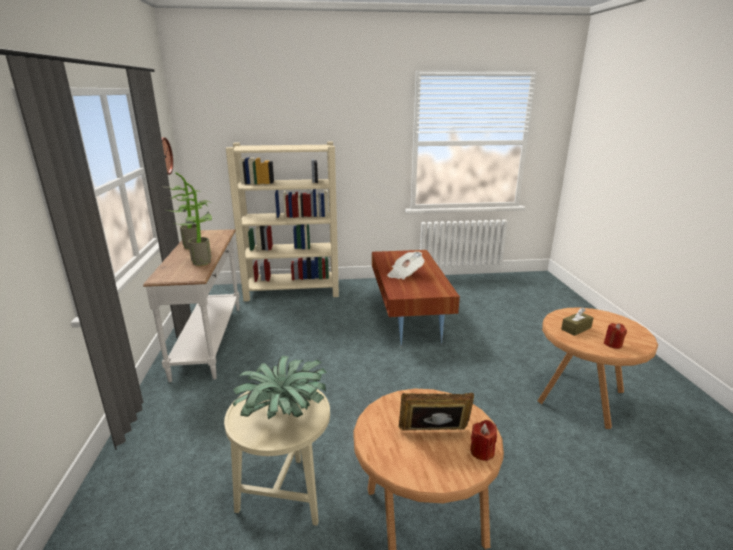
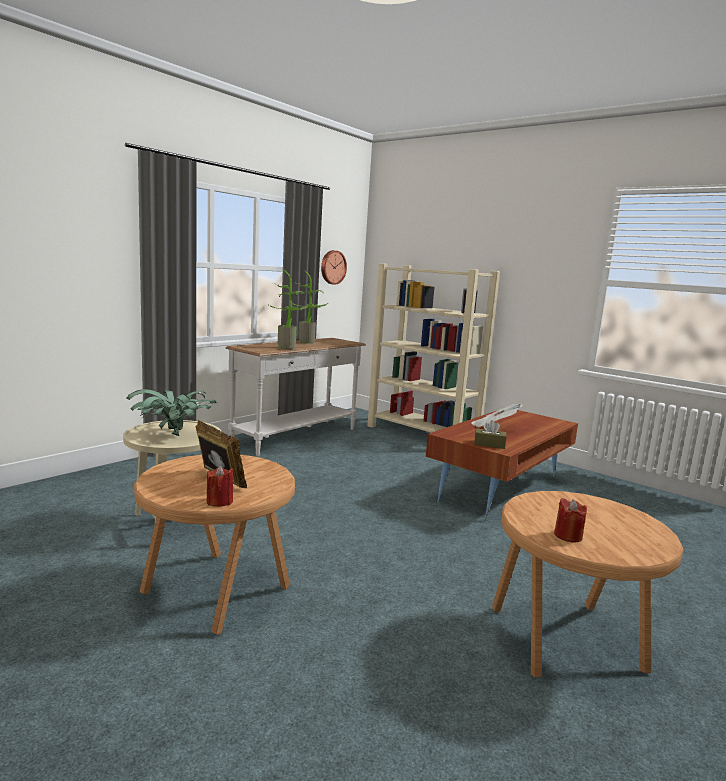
camera: 45 degrees right, 10 degrees down
brown tissue box [561,308,593,336] -> brown tissue box moved to [474,420,507,449]

